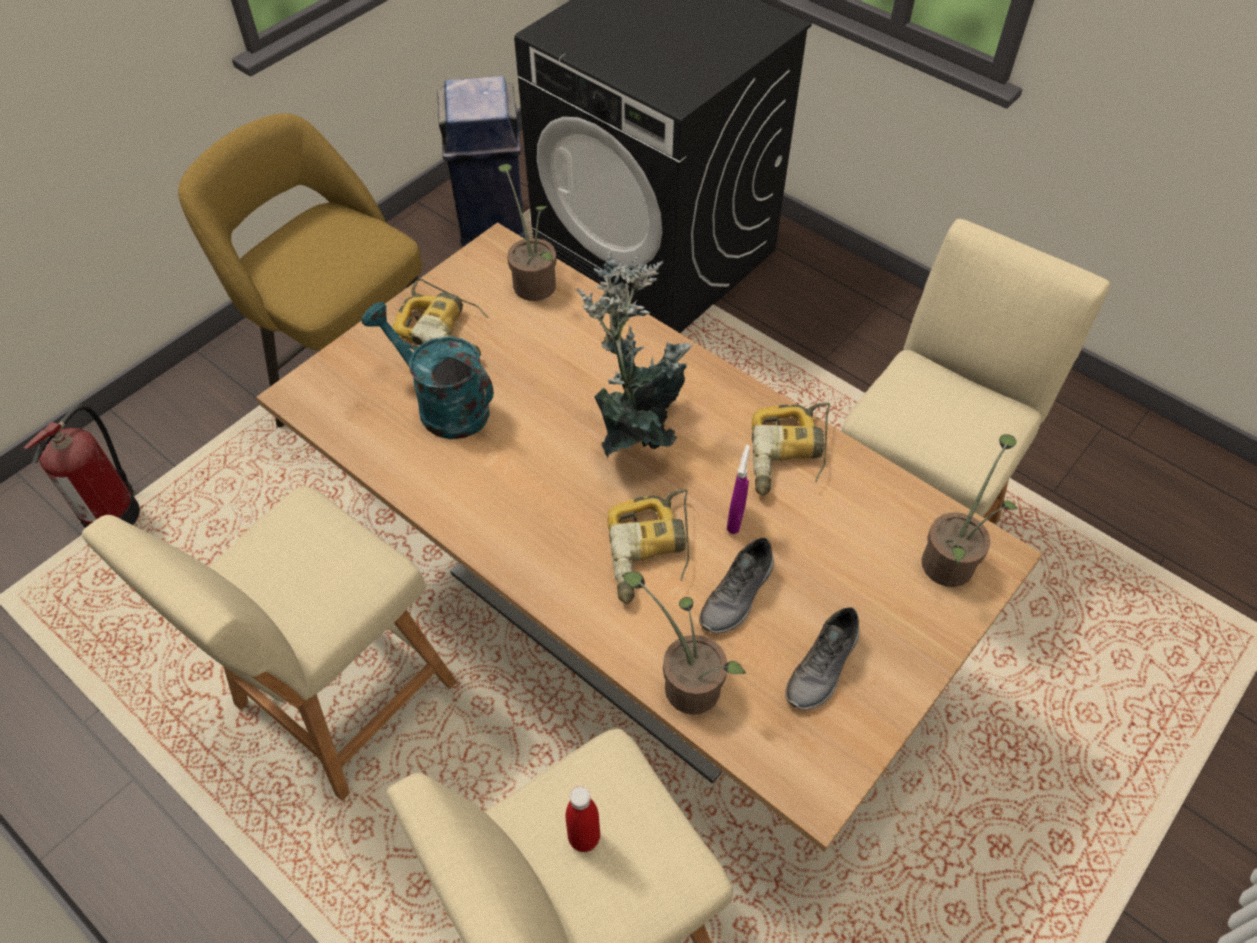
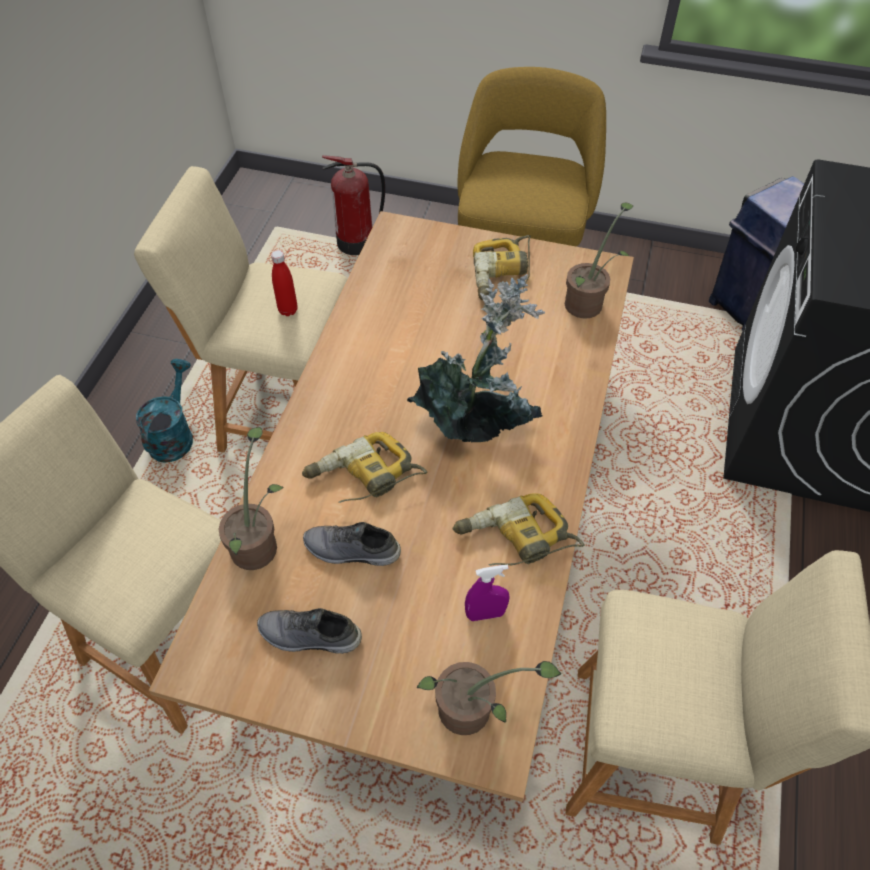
camera: 65 degrees right, 0 degrees up
turquoise watering can [362,302,494,439] -> turquoise watering can moved to [136,359,193,463]
red bottle [565,786,600,852] -> red bottle moved to [271,250,298,316]
purple spray bottle [727,445,750,534] -> purple spray bottle moved to [465,565,509,621]

